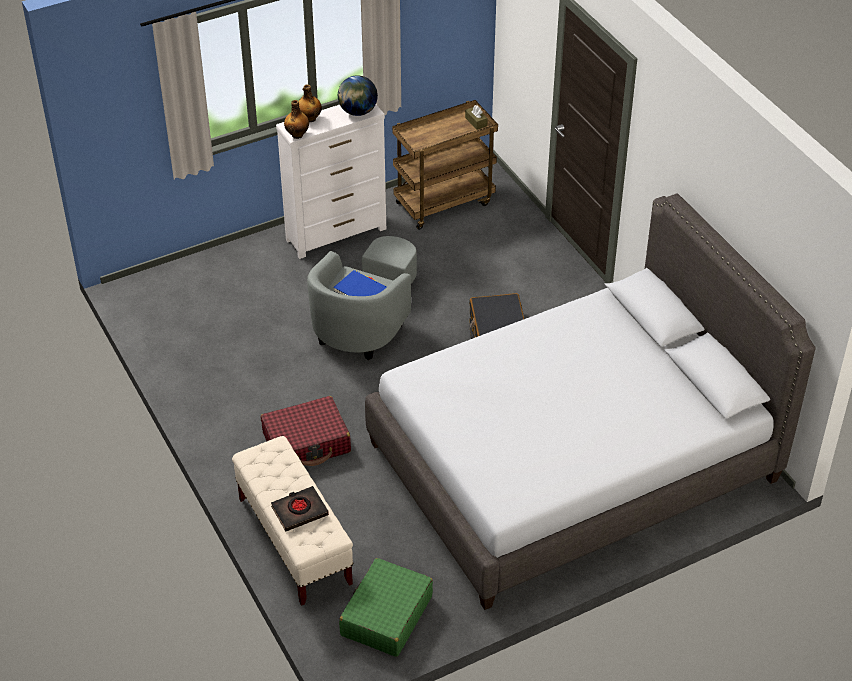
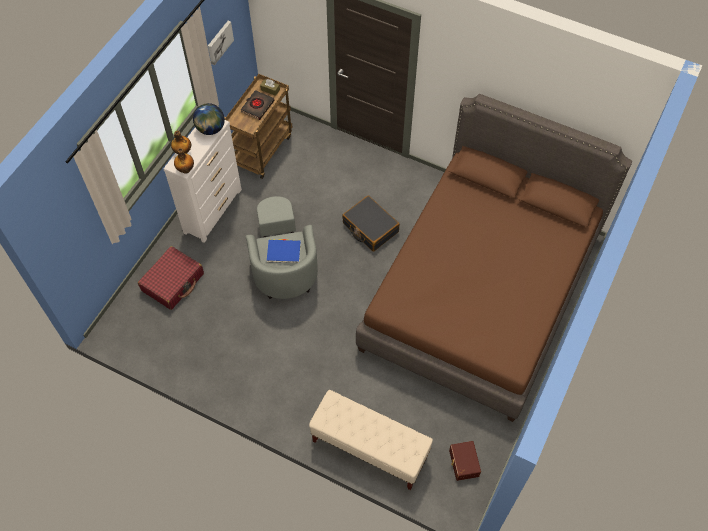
camera: 35 degrees left, 15 degrees up
red suitcase [261,396,351,466] -> red suitcase moved to [138,246,204,310]
black book [271,486,329,531] -> black book moved to [241,90,274,120]
green suitcase [339,558,433,657] -> brown storage box [449,441,481,481]
grey bed [365,194,816,610] -> brown bed [356,94,632,422]
none -> picture [208,21,234,65]

